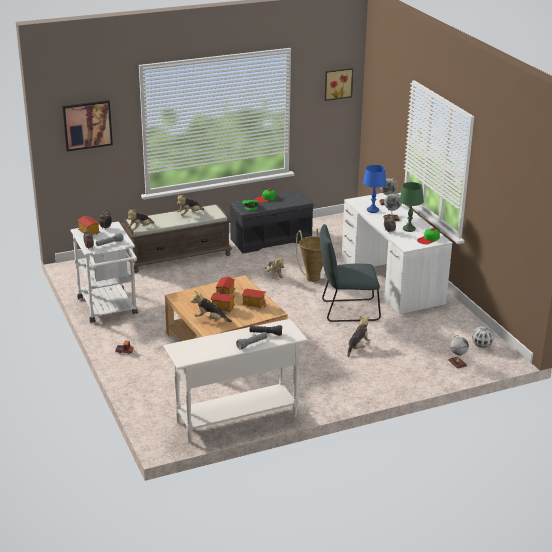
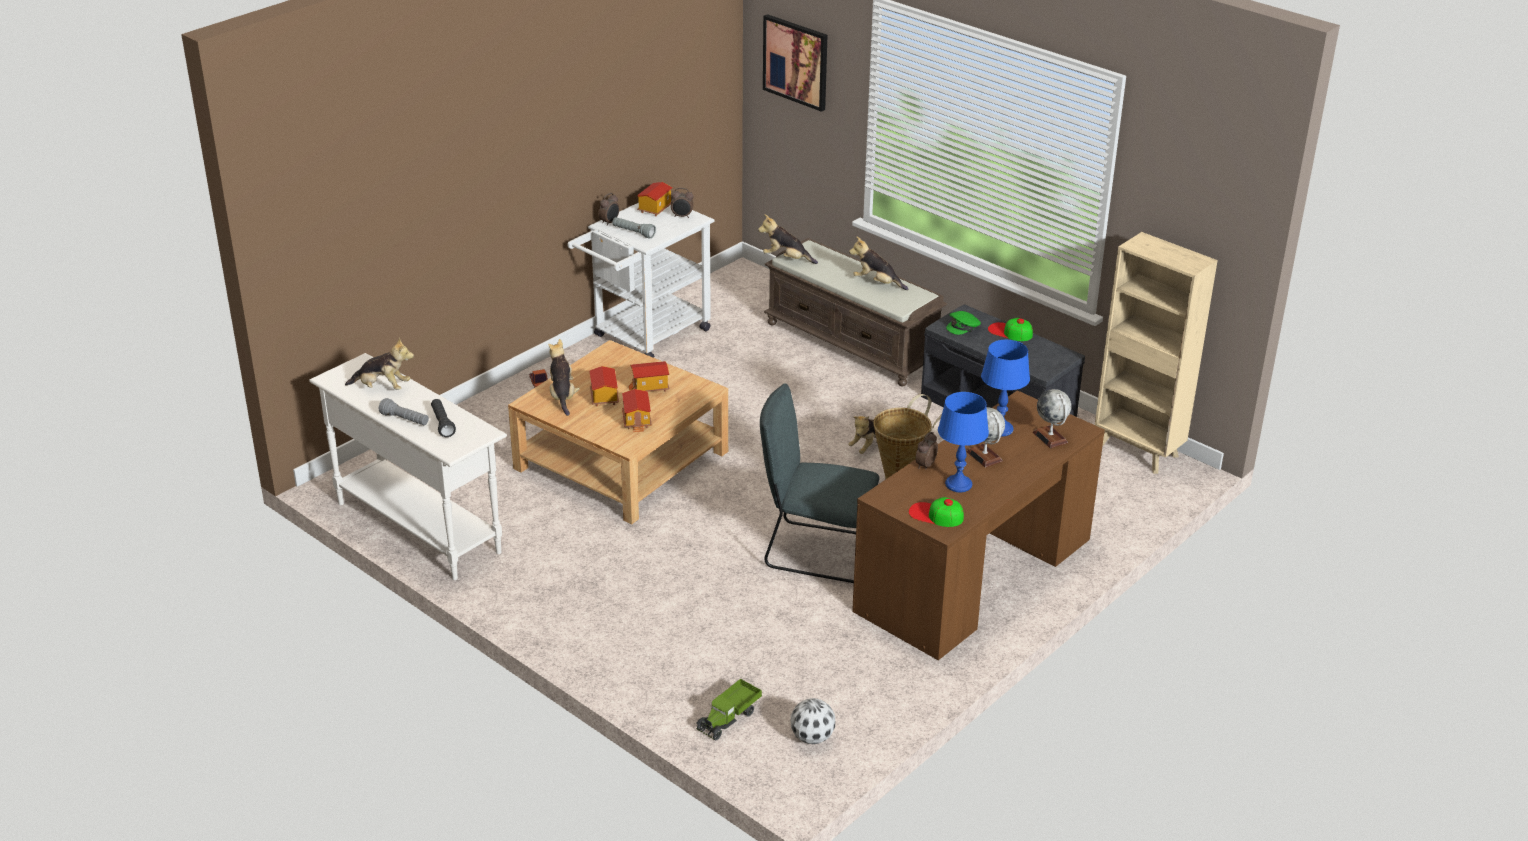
camera: 65 degrees right, 5 degrees up
grey chair [320,224,381,322] -> grey chair turned 45 degrees counterclockwise [760,384,879,583]
picture [325,68,353,101] -> none
white desk [342,193,452,314] -> brown desk [852,390,1105,660]
plush toy [348,316,371,357] -> plush toy moved to [345,337,414,390]
green table lamp [399,182,424,232] -> blue table lamp [938,392,989,493]
globe [448,335,469,369] -> toy truck [697,679,762,740]
none -> beige bookcase [1095,232,1218,474]

